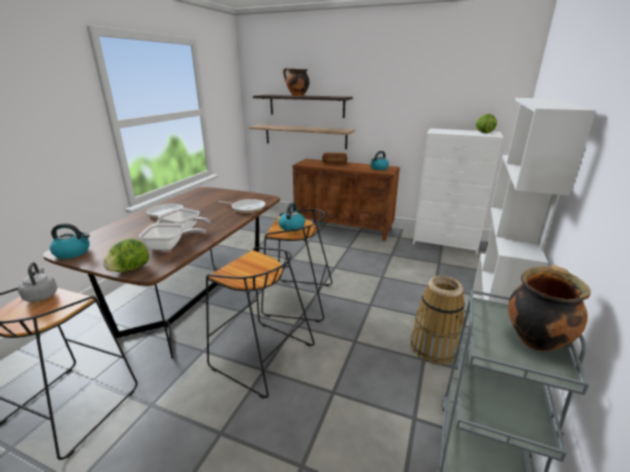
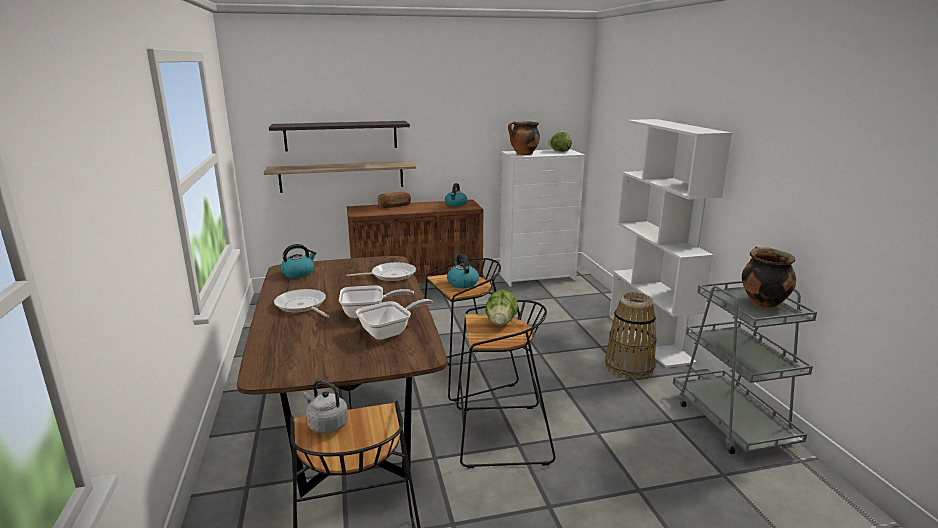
camera: 35 degrees left, 5 degrees down
kettle [50,223,90,259] -> kettle moved to [280,244,317,278]
lettuce [103,239,149,272] -> lettuce moved to [485,289,518,326]
cooking pot [283,68,310,96] -> cooking pot moved to [508,121,540,155]

